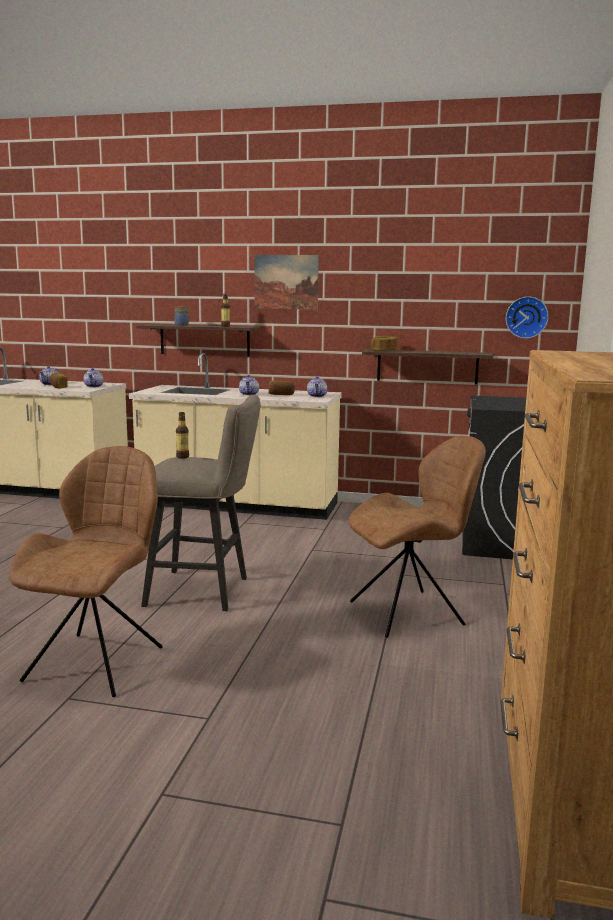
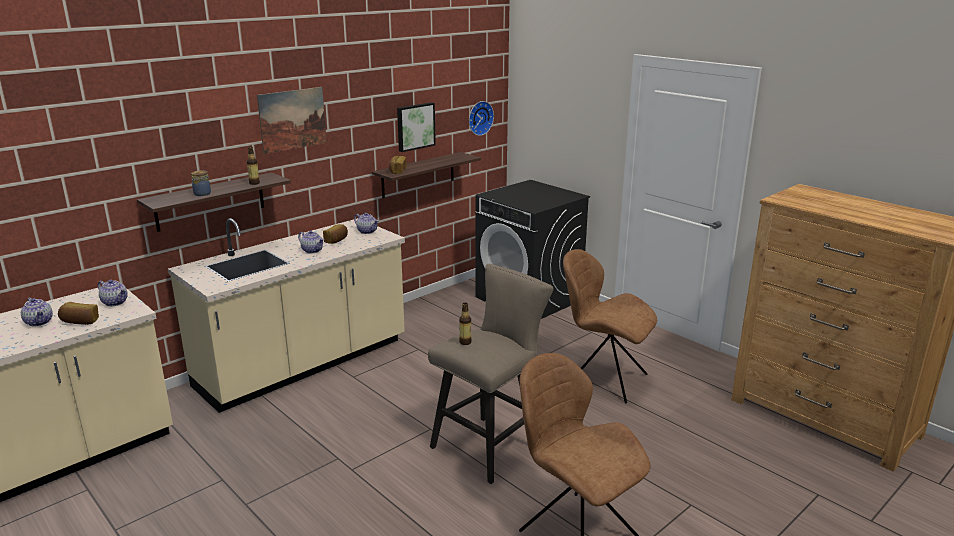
camera: 55 degrees left, 10 degrees up
brown chair [348,436,486,638] -> brown chair turned 75 degrees counterclockwise [563,249,657,403]
none -> picture [397,102,436,152]

